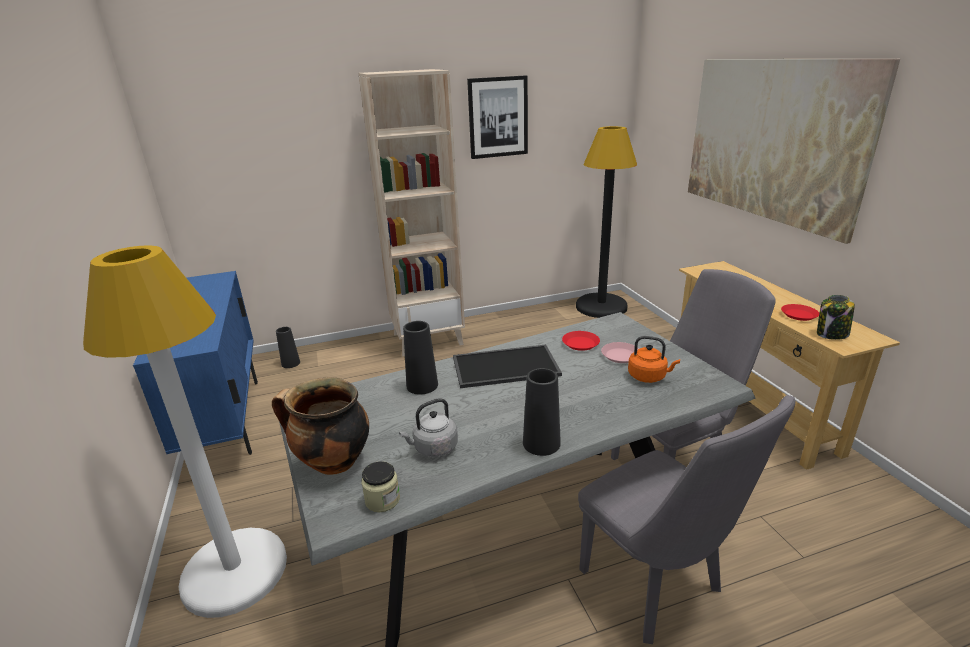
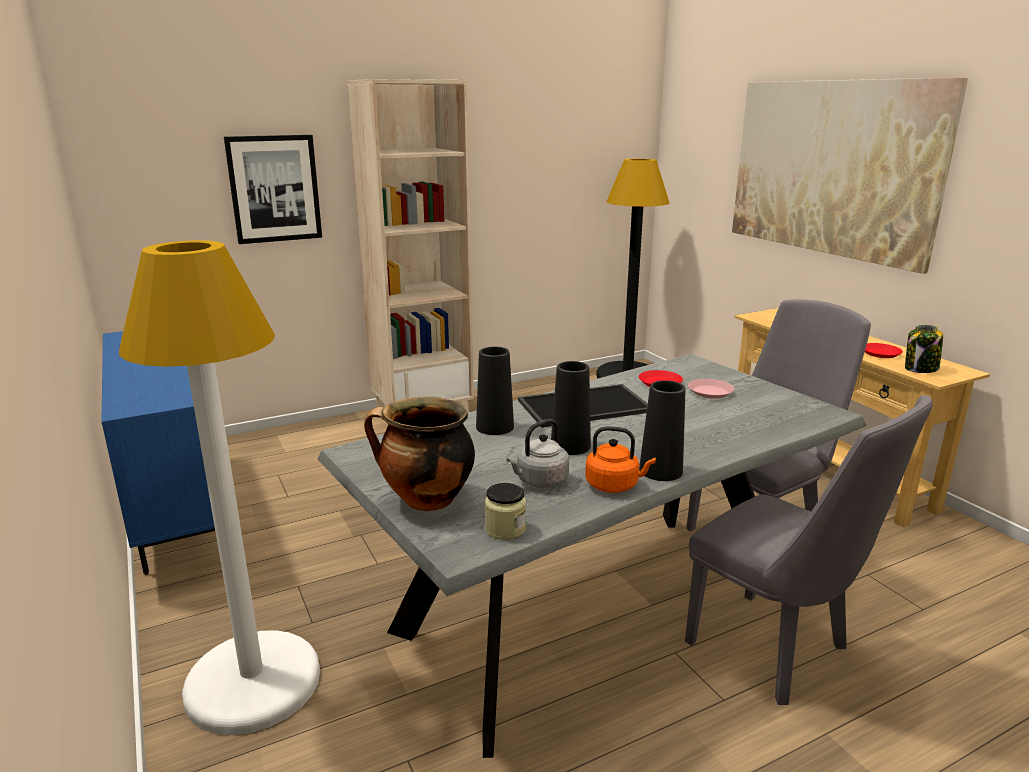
camera: 10 degrees left, 5 degrees down
black vase [276,327,300,368] -> black vase moved to [551,361,591,455]
picture [467,75,528,159] -> picture moved to [224,135,322,244]
orange kettle [628,336,680,383] -> orange kettle moved to [585,426,656,493]

